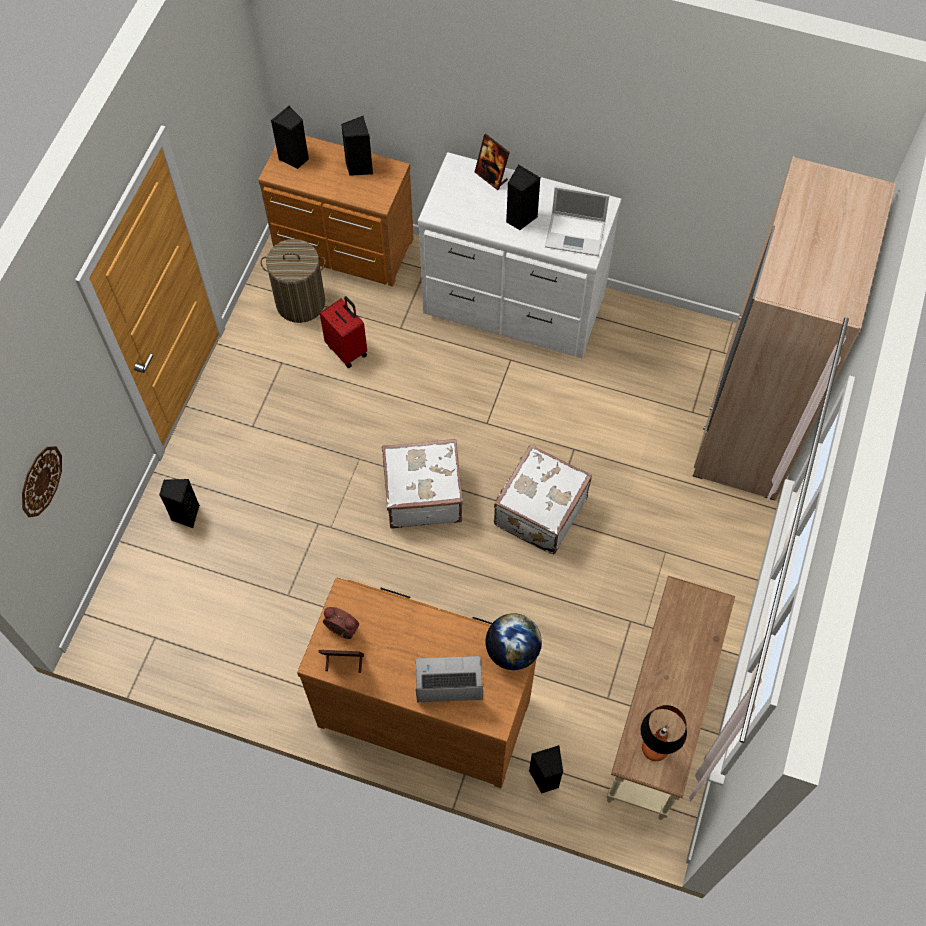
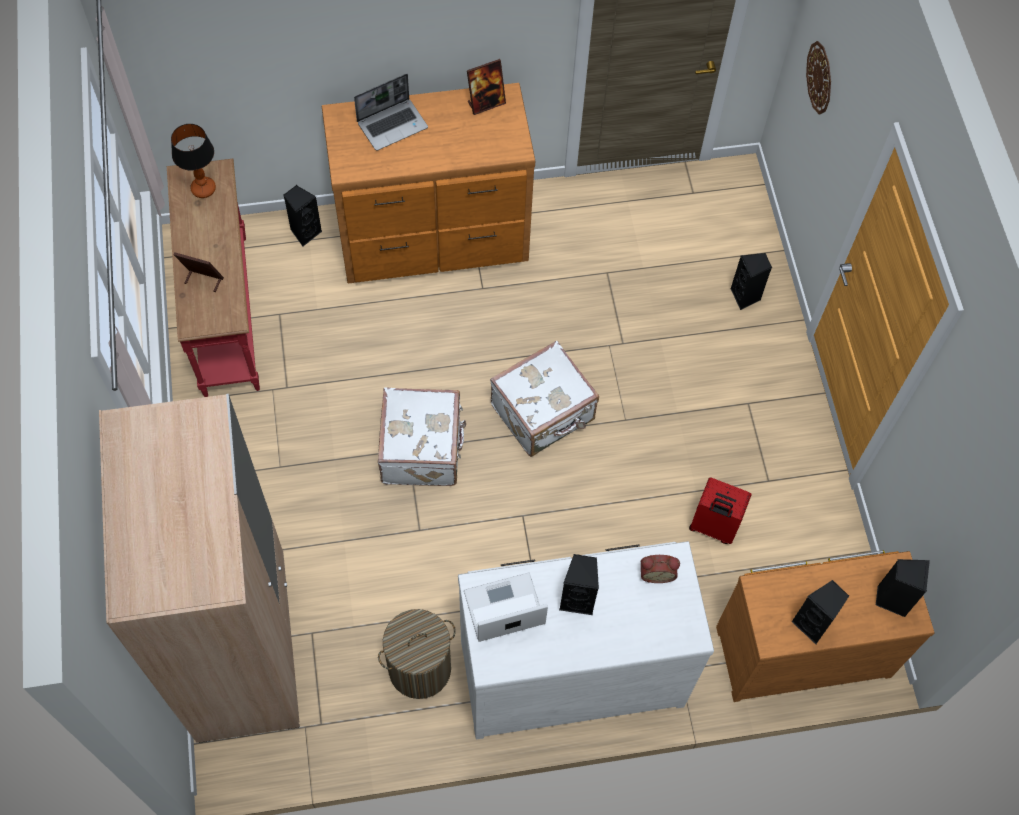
camera: 150 degrees right, 0 degrees up
laundry basket [260,239,326,323] -> laundry basket moved to [378,609,456,699]
alarm clock [323,607,359,639] -> alarm clock moved to [641,555,680,583]
picture frame [475,134,510,190] -> picture frame moved to [174,252,224,292]
globe [485,613,542,670] -> none
beige console table [606,576,735,820] -> red console table [167,159,260,397]

